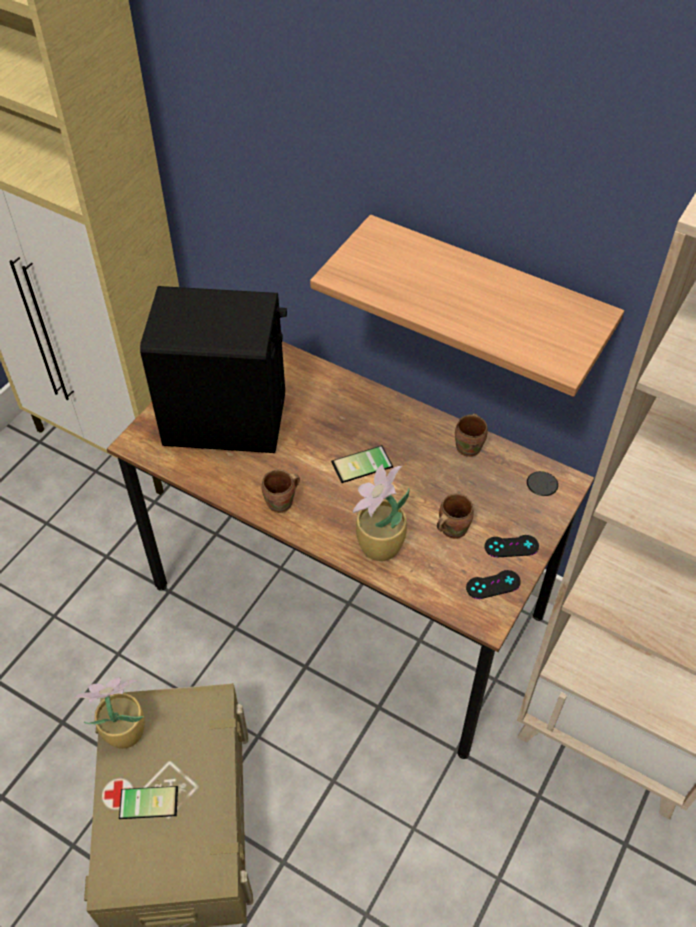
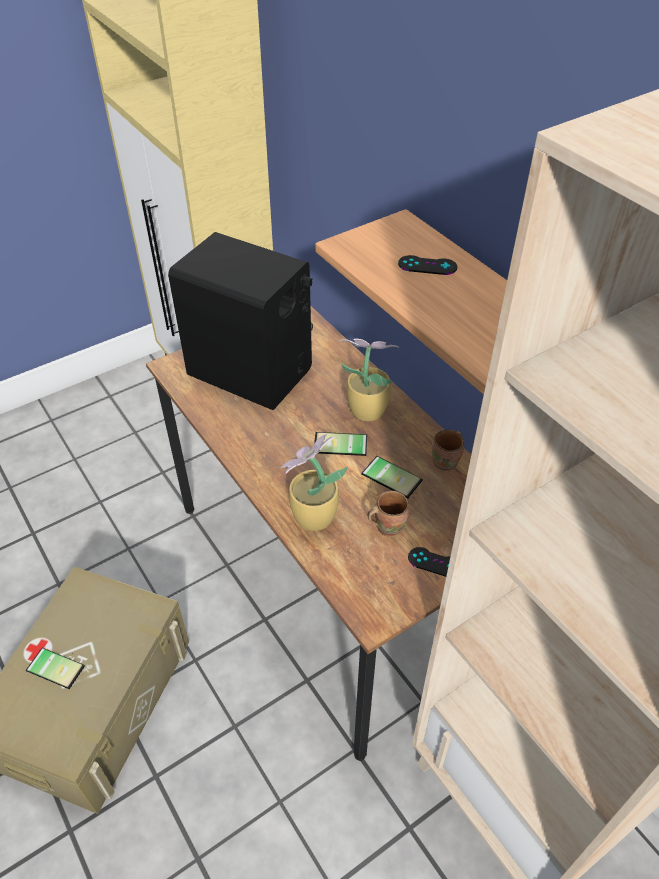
camera: 25 degrees right, 5 degrees down
potted plant [74,677,145,749] -> potted plant moved to [340,338,399,421]
brown mug [262,469,300,513] -> none
black game controller [466,570,521,599] -> black game controller moved to [398,255,457,275]
none -> phone [361,456,423,499]

